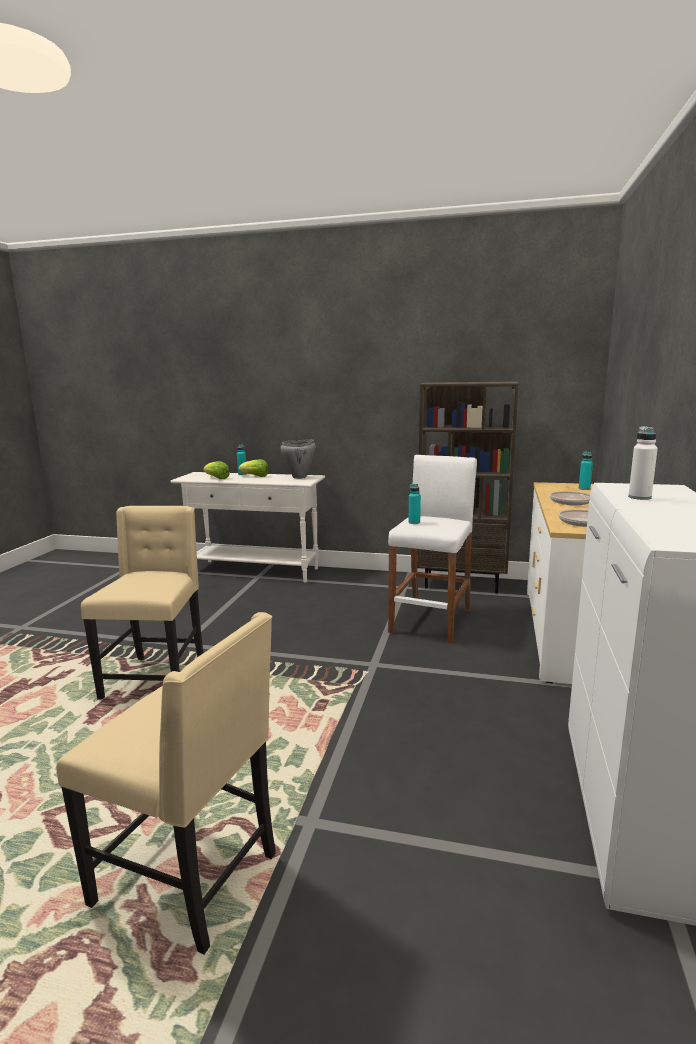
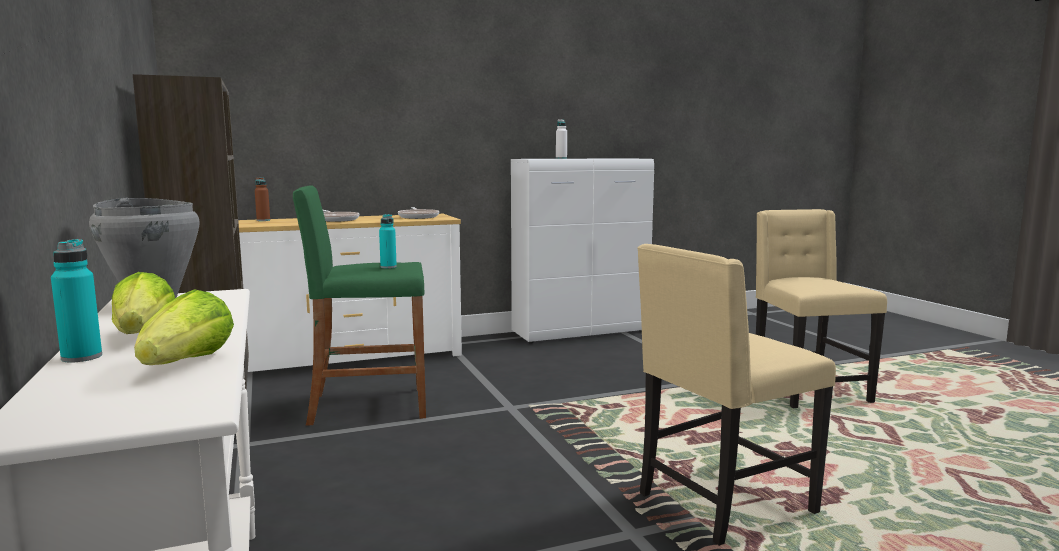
camera: 125 degrees left, 5 degrees down
white stool [388,455,477,644] -> green stool [293,185,426,426]
turquoise bottle [579,451,593,490] -> brown bottle [255,177,270,221]

